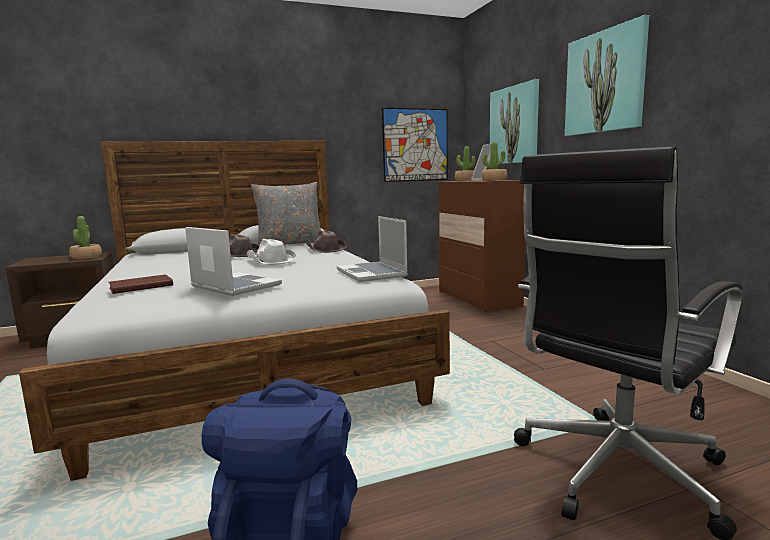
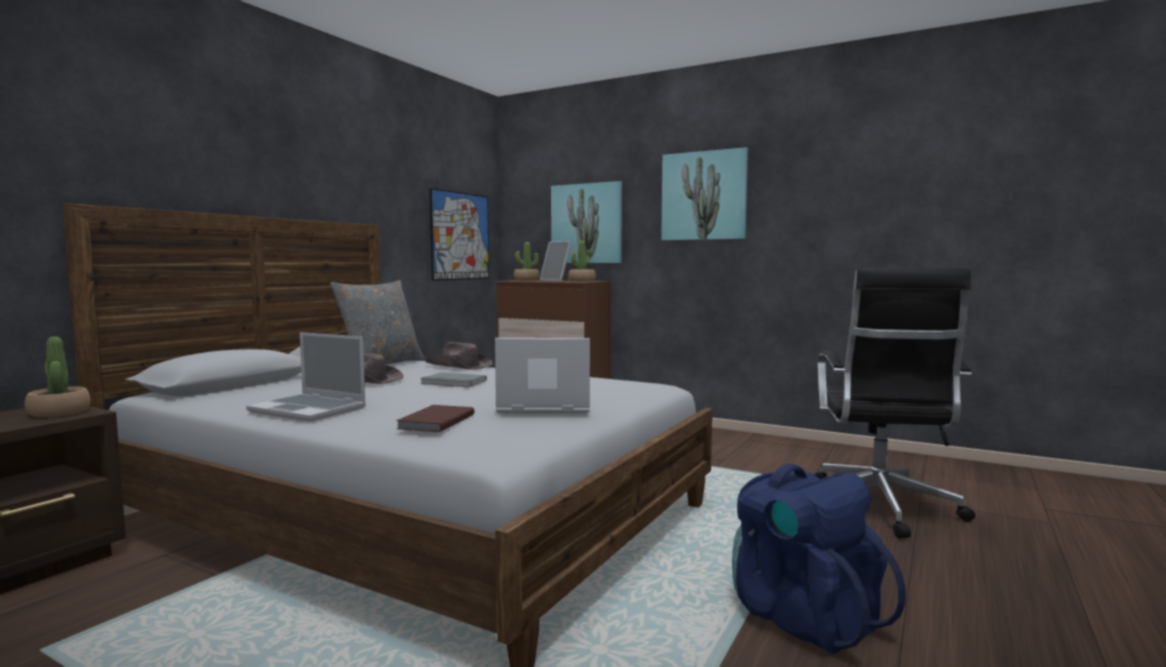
camera: 40 degrees left, 5 degrees down
white hat [247,239,297,265] -> grey book [420,373,487,387]
laptop [337,216,408,282] -> laptop moved to [246,332,366,422]

